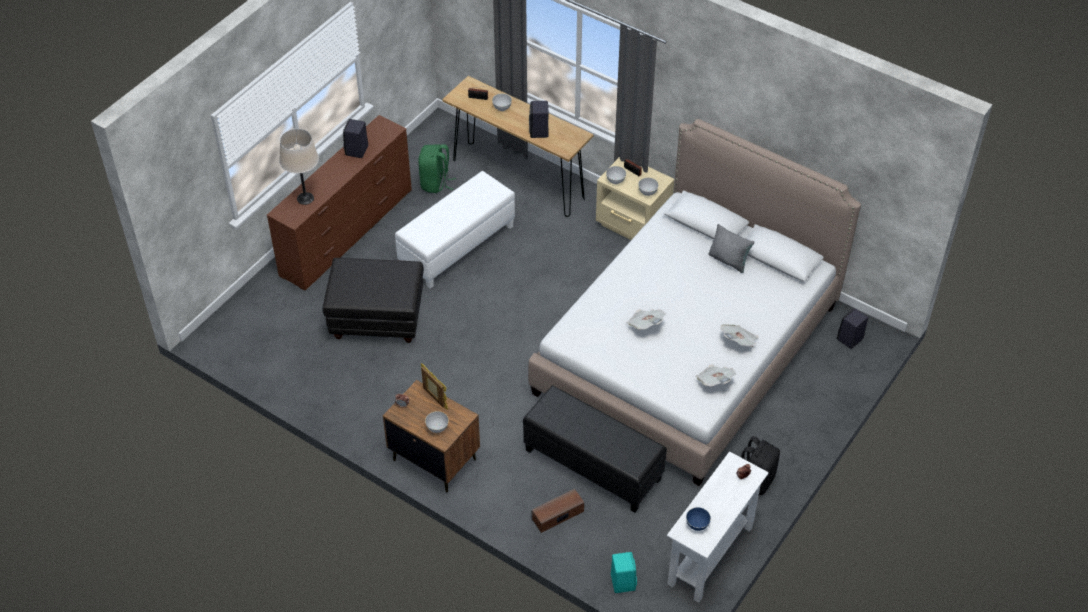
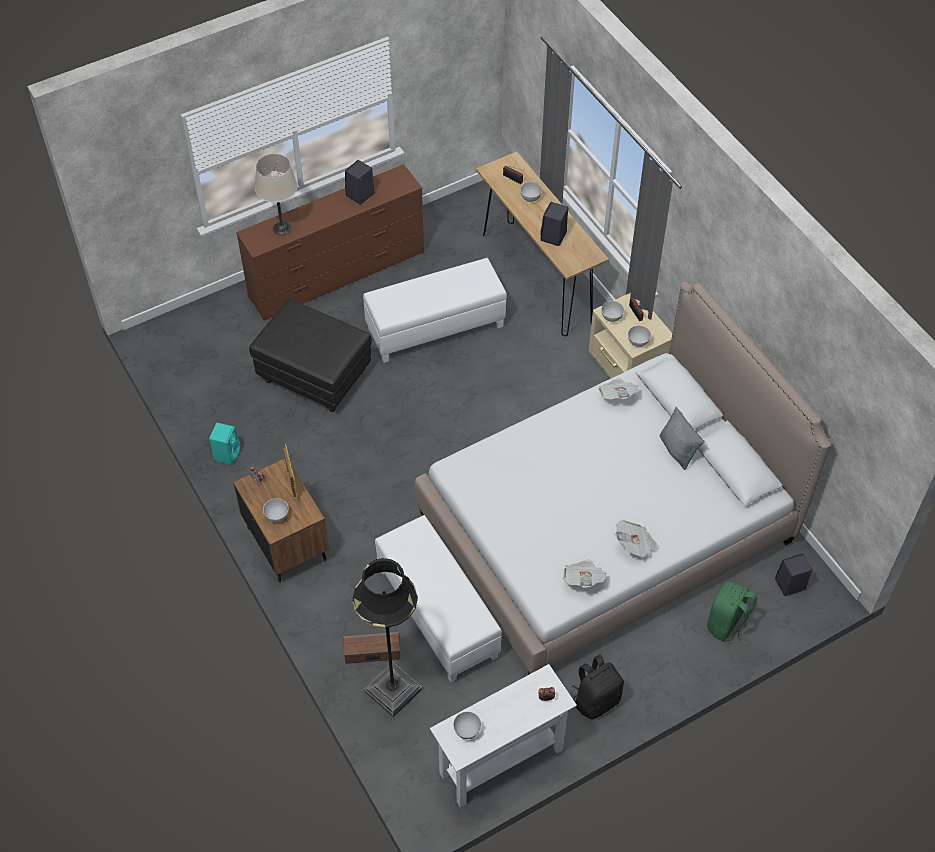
camera: 25 degrees right, 5 degrees up
green backpack [418,144,456,193] -> green backpack moved to [707,581,757,644]
black ottoman [523,385,667,513] -> white ottoman [375,515,502,682]
turquoise speaker [611,552,637,593] -> turquoise speaker moved to [209,423,241,465]
newspaper [627,309,666,329] -> newspaper moved to [598,378,639,399]
blue bowl [686,507,711,531] -> grey bowl [453,711,481,739]
none -> black floor lamp [352,558,422,718]

